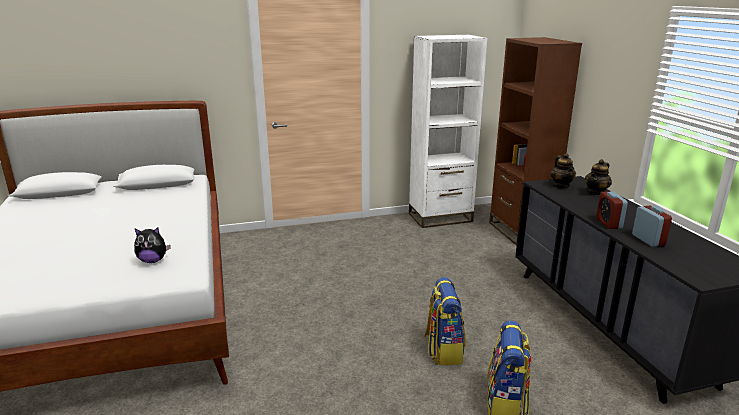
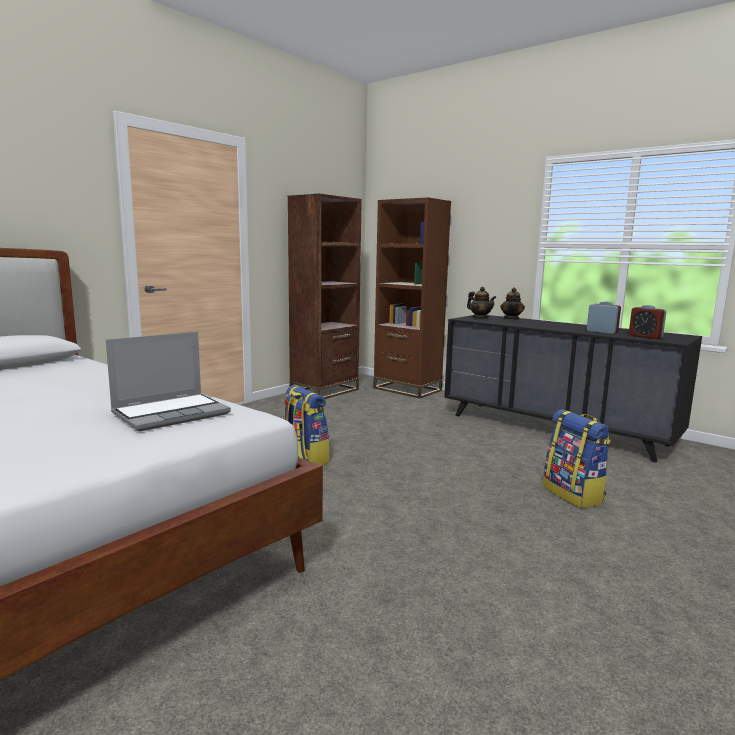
camera: 35 degrees left, 10 degrees down
plush toy [134,228,171,263] -> laptop [106,332,231,432]
white bookcase [409,35,487,228] -> brown bookcase [288,194,362,399]
backpack [424,277,466,365] -> backpack moved to [283,385,329,465]
alarm clock [596,191,628,229] -> alarm clock moved to [629,305,666,339]

